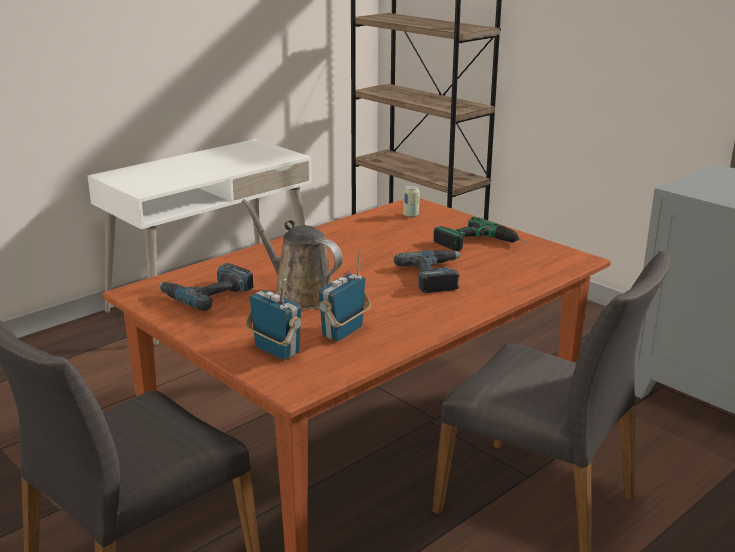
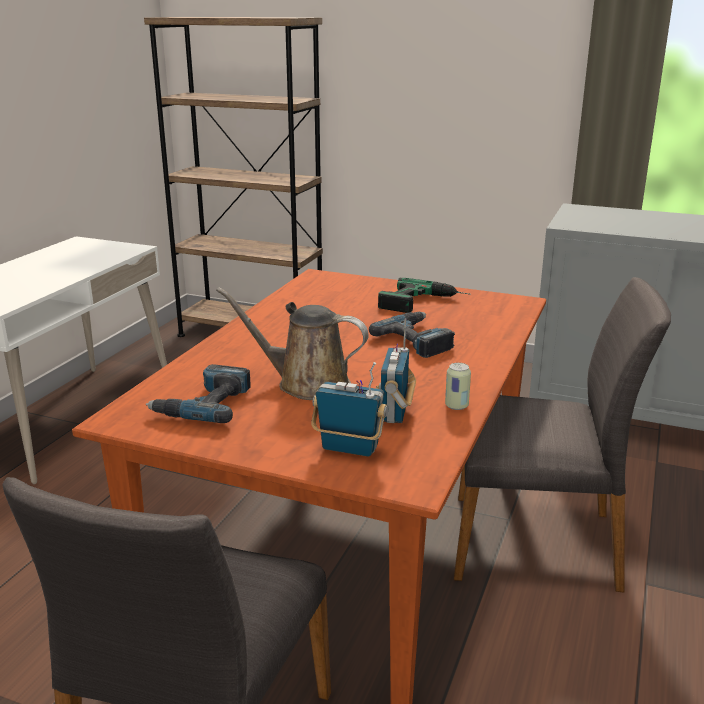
camera: 25 degrees left, 0 degrees up
can [403,185,420,217] -> can moved to [445,363,471,410]

